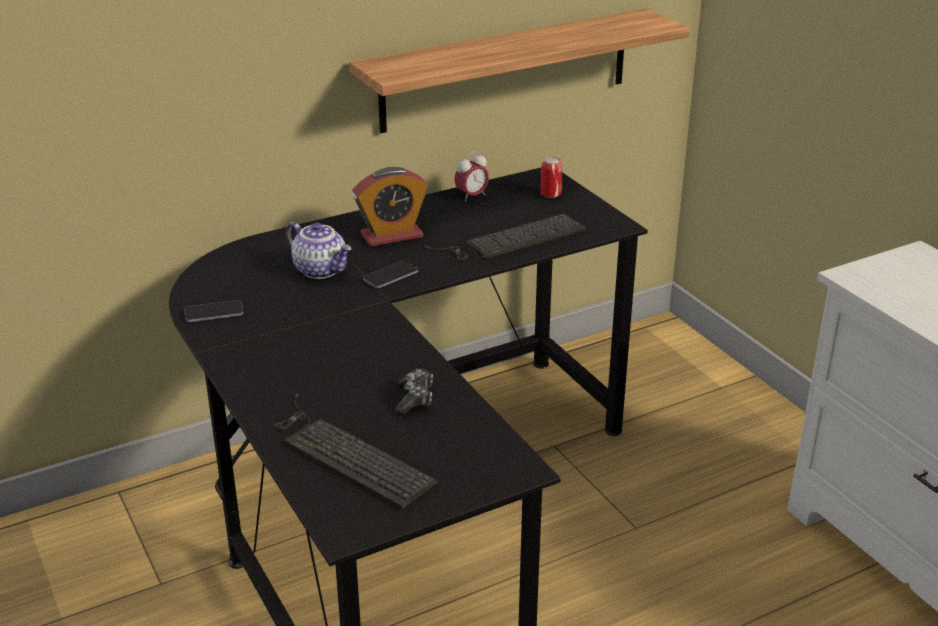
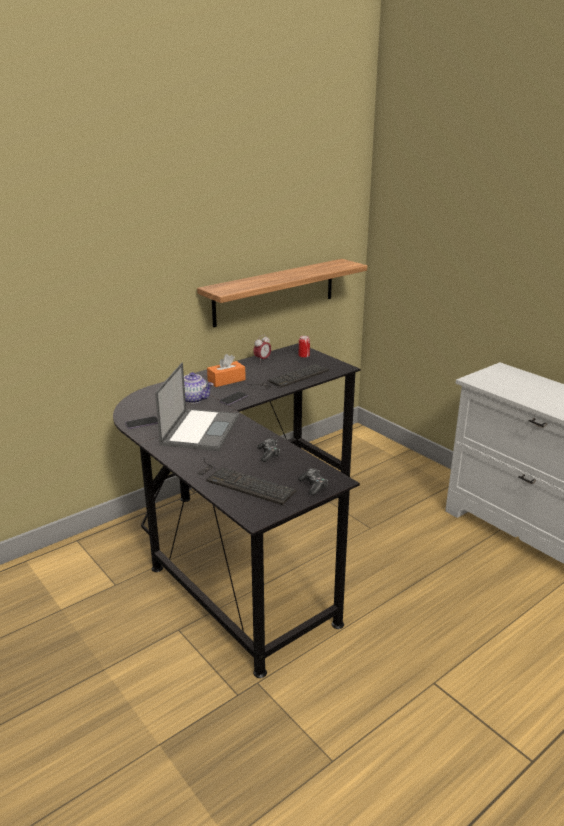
camera: 10 degrees left, 5 degrees down
alarm clock [352,167,428,247] -> orange tissue box [207,354,246,387]
none -> laptop [155,363,239,451]
none -> game controller [298,468,328,496]

